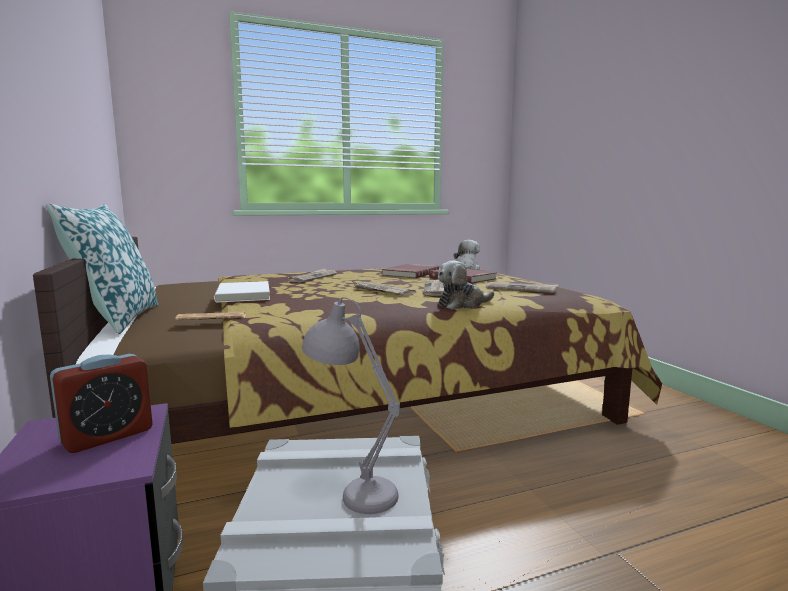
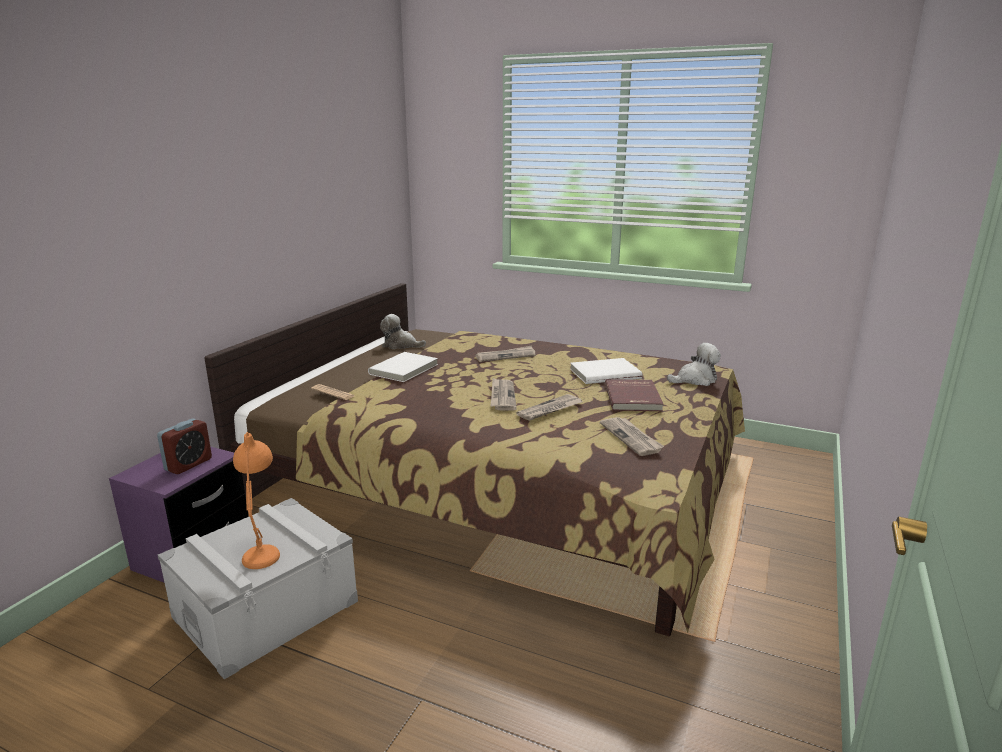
camera: 45 degrees right, 10 degrees up
pillow [46,204,158,334] -> none
alarm clock [50,354,153,453] -> alarm clock turned 60 degrees counterclockwise [157,419,212,474]
grey table lamp [302,297,400,514] -> orange table lamp [233,432,280,569]
red book [382,264,439,278] -> white book [570,358,642,384]
plush toy [438,260,494,309] -> plush toy moved to [380,314,426,349]

